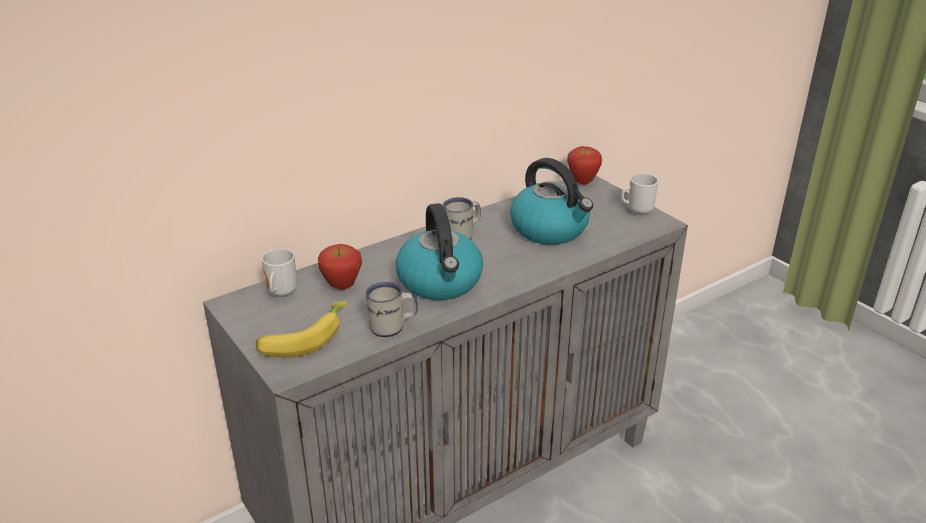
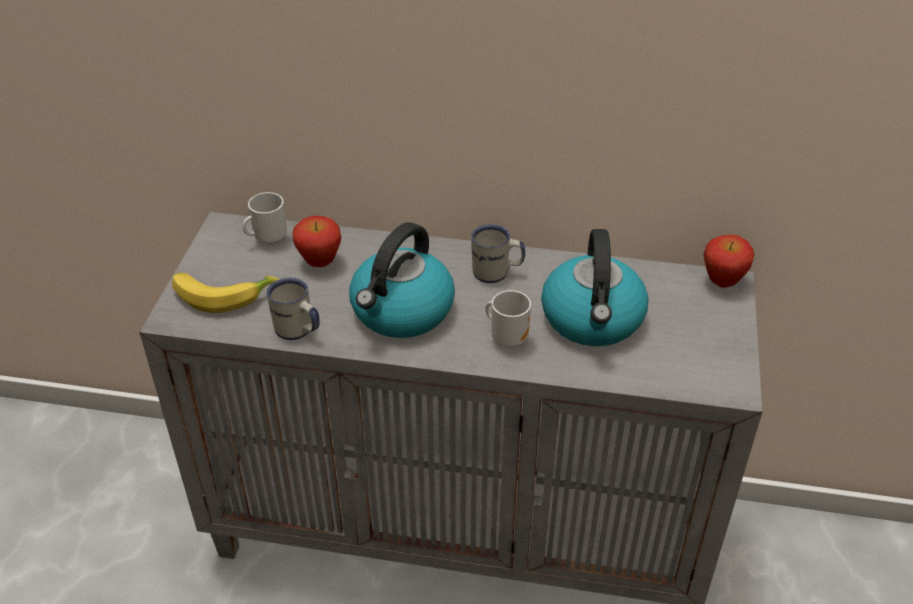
camera: 45 degrees right, 10 degrees up
mug [621,173,658,215] -> mug moved to [485,290,531,348]

